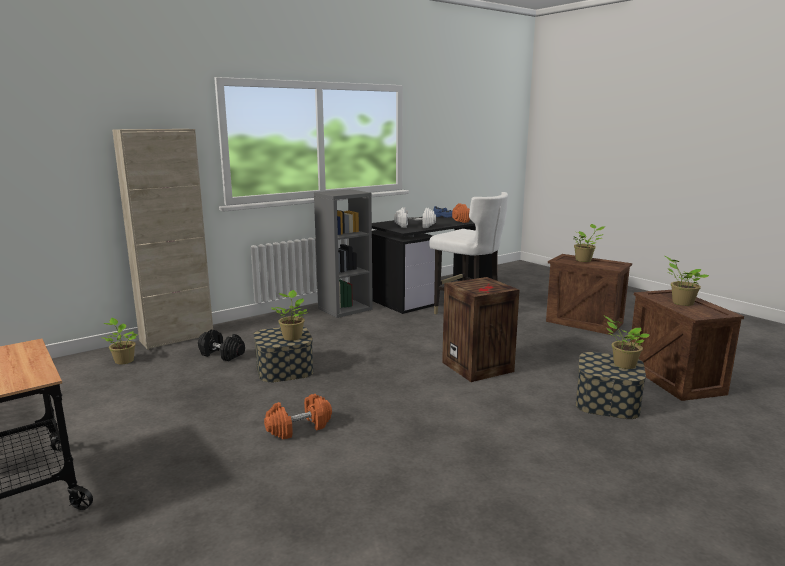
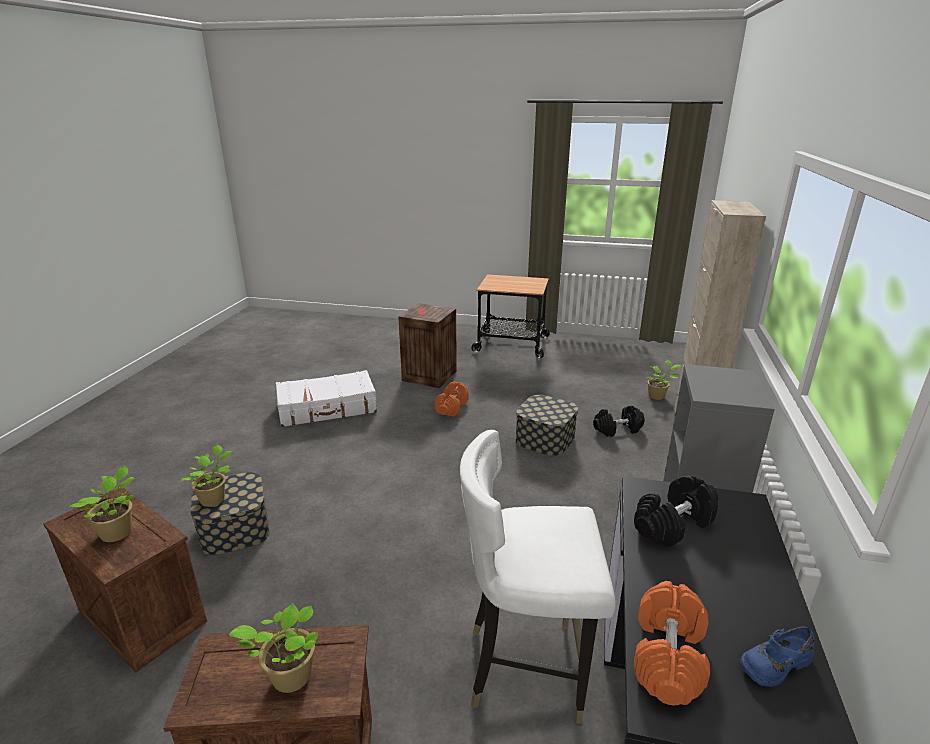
camera: 140 degrees right, 10 degrees up
potted plant [271,290,308,341] -> none
white dumbbell [394,207,436,228] -> black dumbbell [634,475,718,547]
crate [442,277,519,382] -> crate moved to [398,303,457,388]
none -> white suitcase [276,370,377,427]

